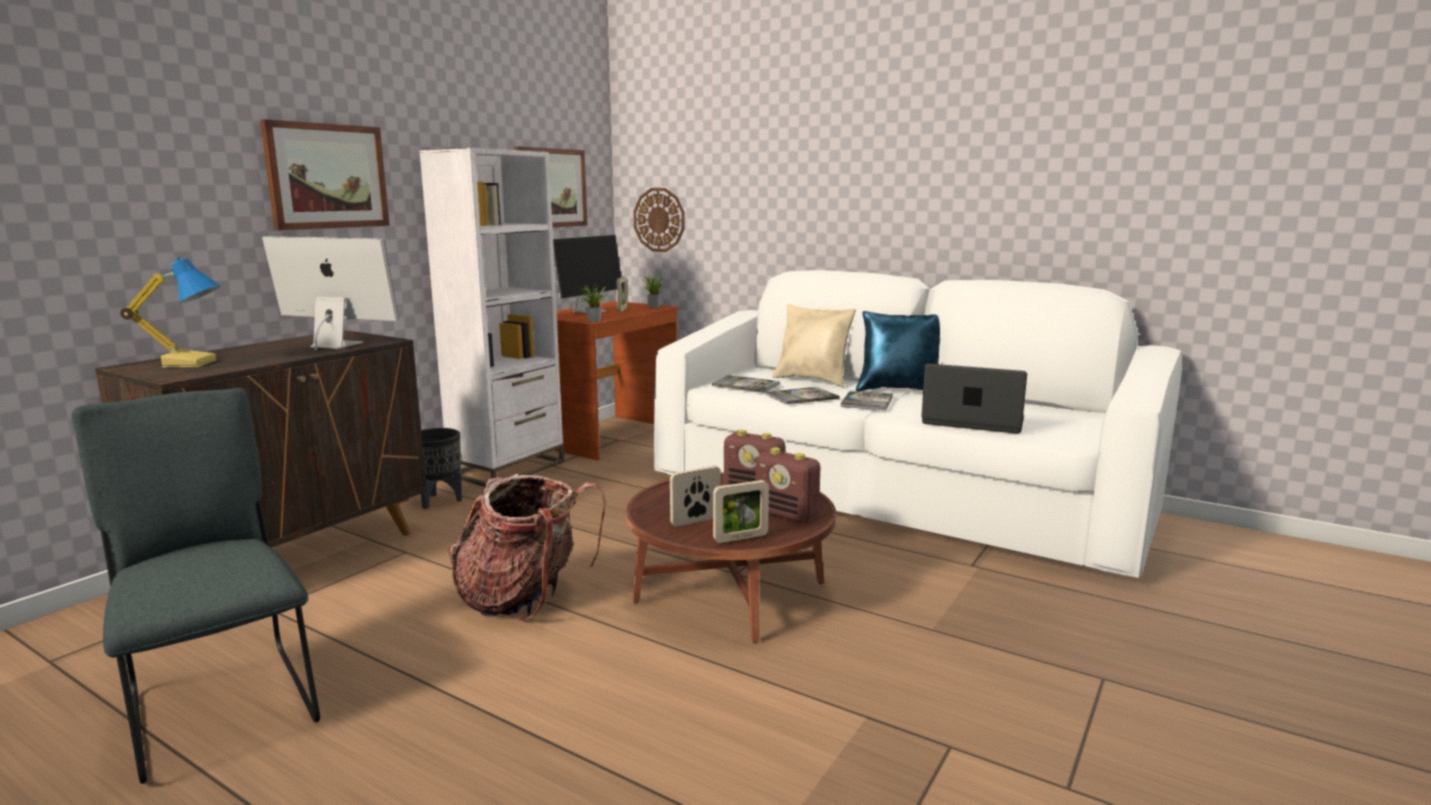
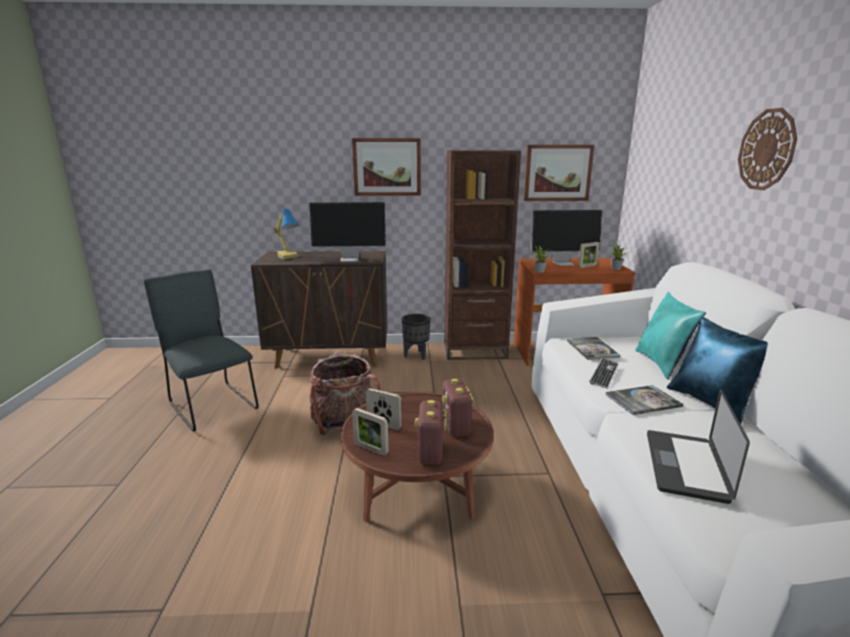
camera: 55 degrees right, 5 degrees up
grey chair [72,388,320,784] -> grey chair turned 60 degrees counterclockwise [144,269,259,431]
monitor [262,236,399,351] -> monitor turned 105 degrees clockwise [309,202,386,262]
white bookcase [419,148,564,487] -> brown bookcase [444,150,521,360]
wall clock [633,188,685,252] -> wall clock moved to [738,108,797,190]
book [766,387,840,404] -> keyboard [589,358,619,389]
beige pillow [772,304,856,387] -> turquoise pillow [635,292,706,380]
laptop [922,364,1027,434] -> laptop turned 150 degrees counterclockwise [647,389,750,504]

